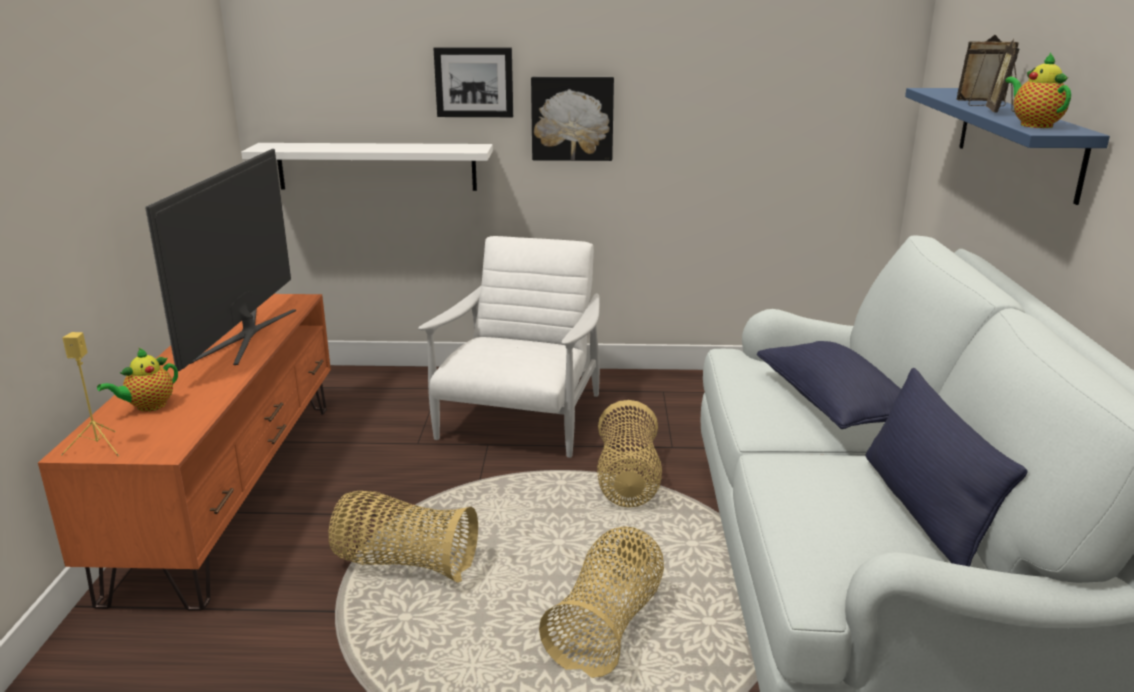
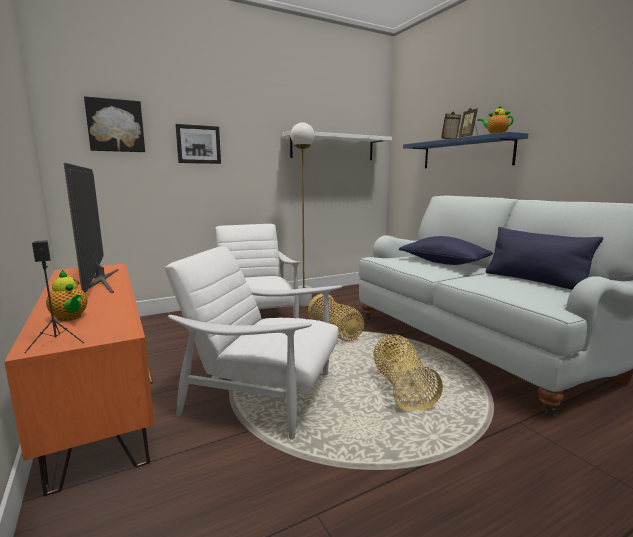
camera: 30 degrees left, 10 degrees down
yellow speaker [61,332,119,456] -> black speaker [24,240,84,353]
teapot [97,348,178,411] -> teapot turned 60 degrees counterclockwise [46,270,87,321]
white shelf [241,143,493,191] -> white shelf moved to [282,131,392,160]
basket [329,491,478,583] -> white armchair [165,246,342,440]
picture [531,77,614,161] -> picture moved to [84,96,145,152]
none -> white floor lamp [291,122,315,306]

